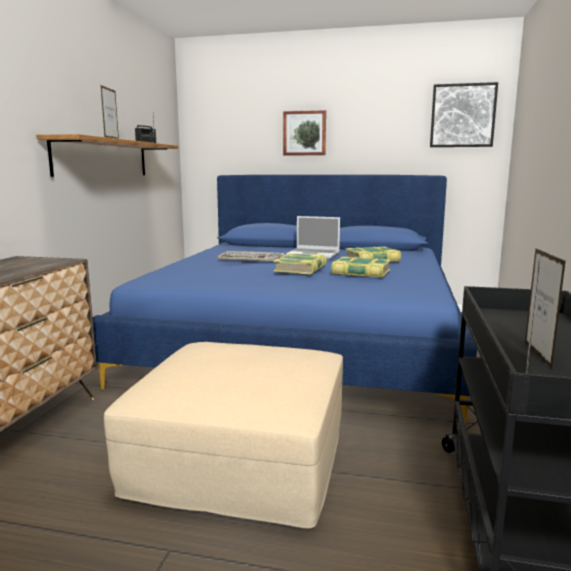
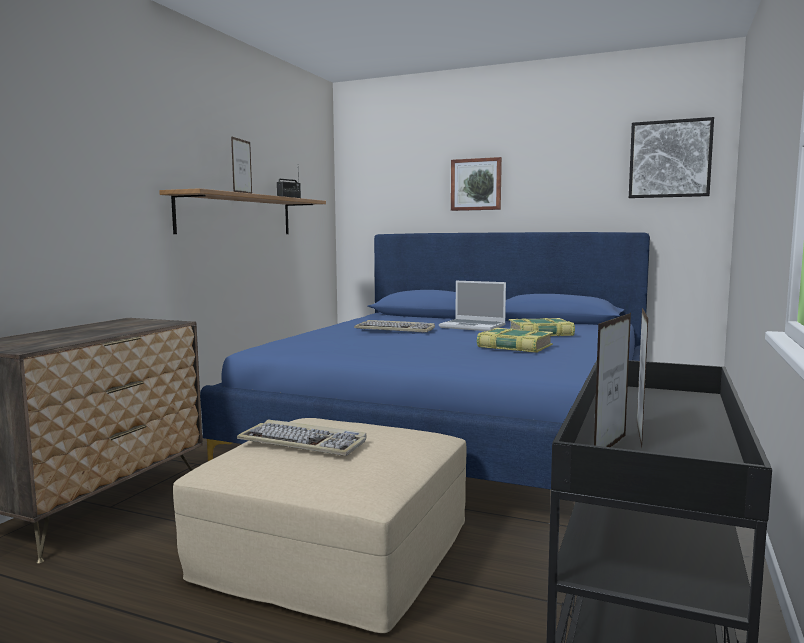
camera: 10 degrees right, 5 degrees down
book [274,253,327,275] -> none
none -> keyboard [237,420,367,456]

